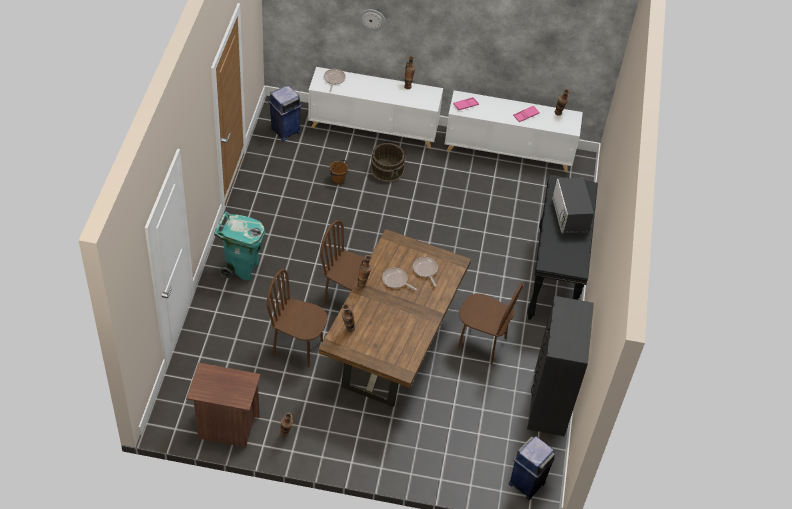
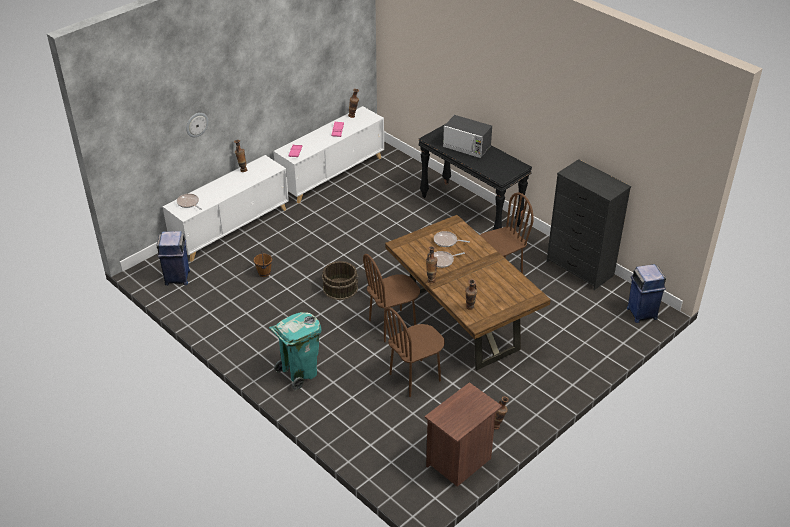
camera: 50 degrees left, 10 degrees down
brown bucket [370,143,405,182] -> brown bucket moved to [322,261,358,300]

